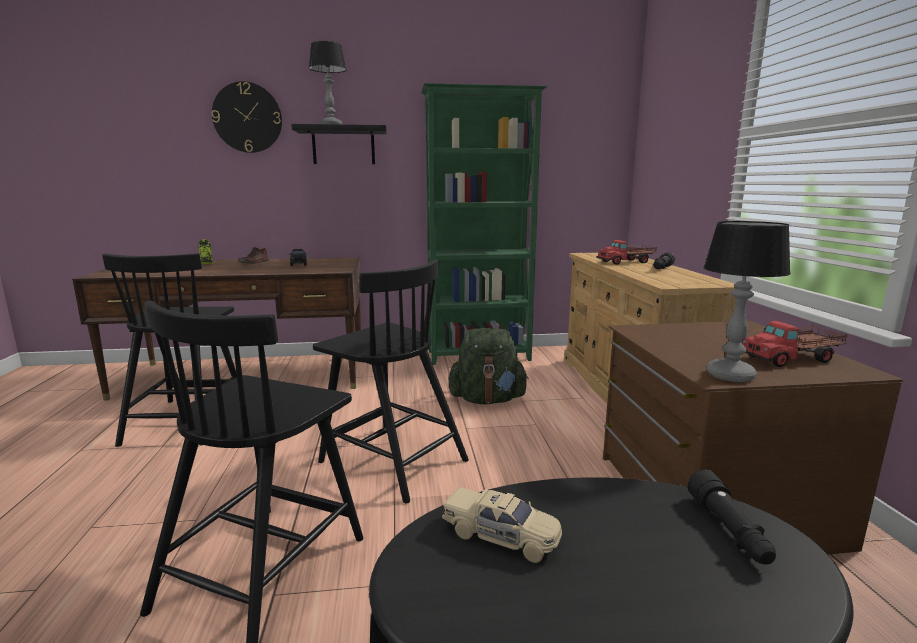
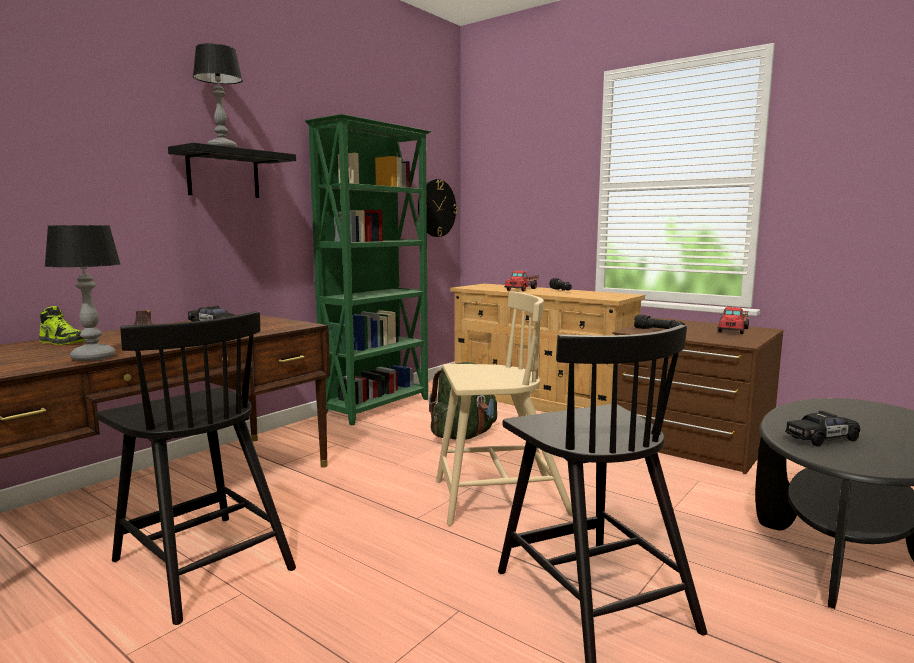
camera: 45 degrees left, 5 degrees down
wall clock [212,81,282,153] -> wall clock moved to [418,179,457,237]
black chair [313,260,469,504] -> beige chair [436,291,572,526]
beige toy car [442,487,562,563] -> black toy car [785,411,860,447]
black flashlight [688,470,776,565] -> black flashlight moved to [634,314,685,329]
table lamp [703,221,791,382] -> table lamp moved to [44,225,121,361]

